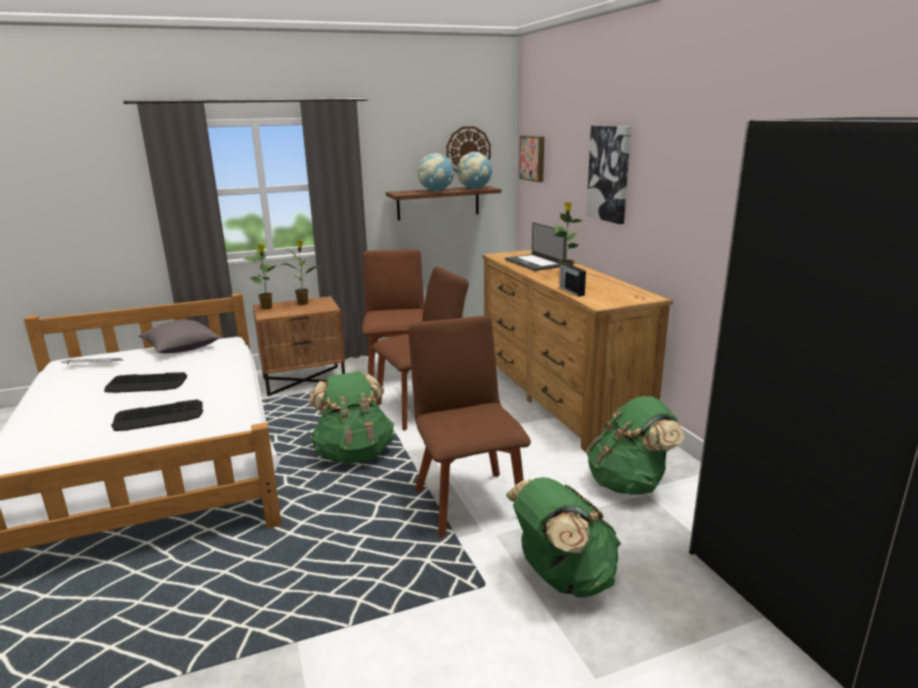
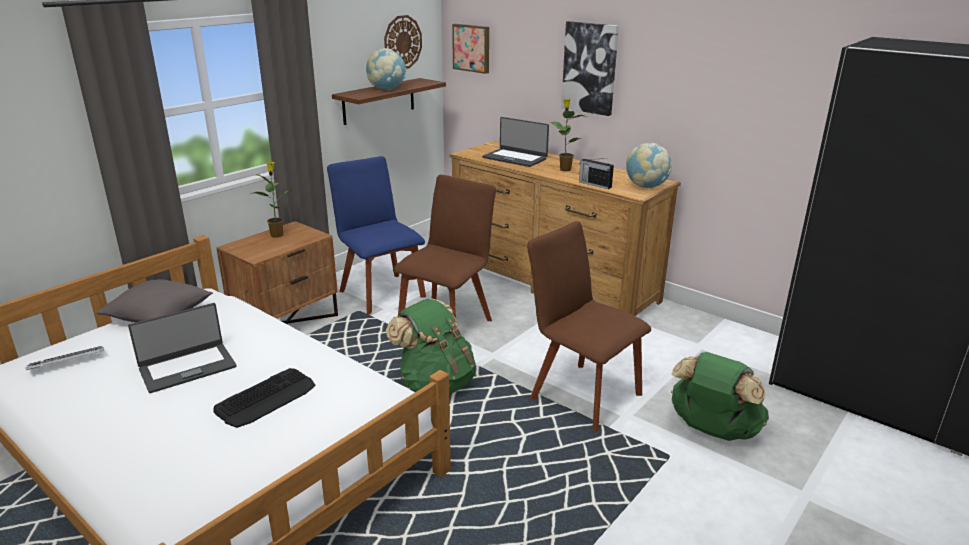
camera: 30 degrees left, 5 degrees up
keyboard [104,372,187,393] -> laptop [128,303,236,393]
potted plant [244,244,279,310] -> none
brown chair [362,250,424,377] -> blue chair [327,156,426,314]
globe [457,152,493,189] -> globe moved to [626,143,672,188]
green backpack [586,396,684,495] -> none

